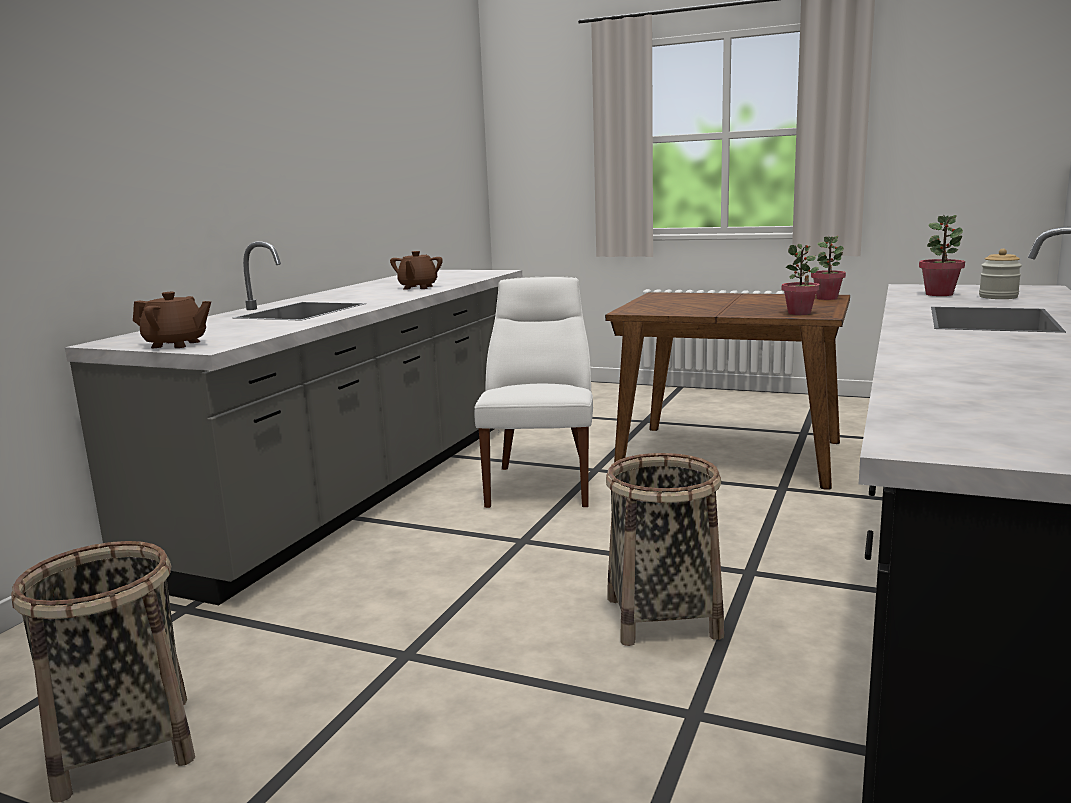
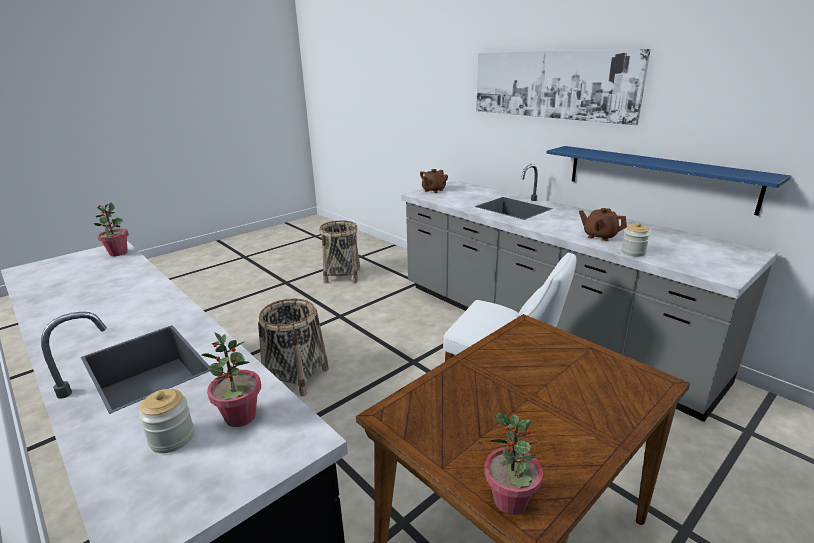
camera: 115 degrees right, 10 degrees up
potted plant [782,244,820,315] -> potted plant moved to [94,203,129,256]
none -> picture [476,49,651,125]
none -> blue shelf [547,146,791,216]
none -> jar [621,222,650,256]

